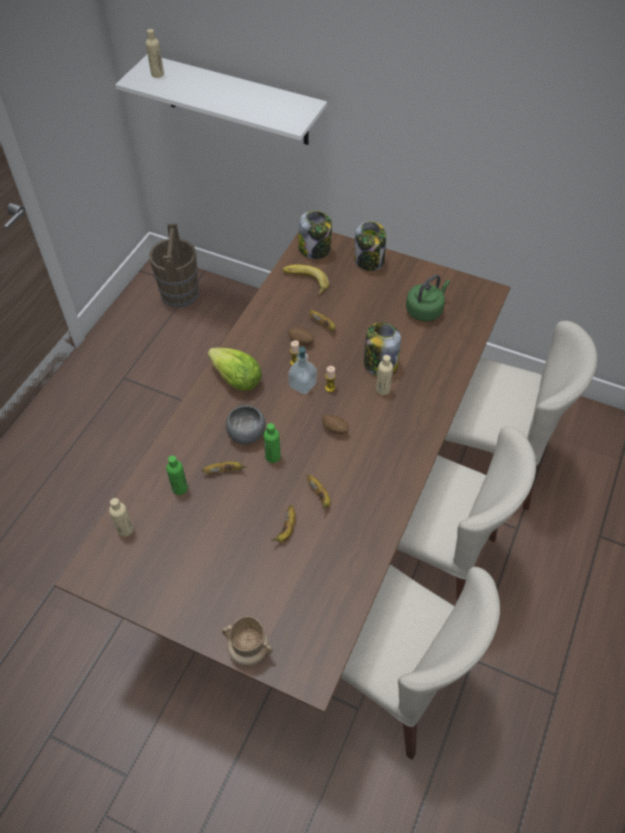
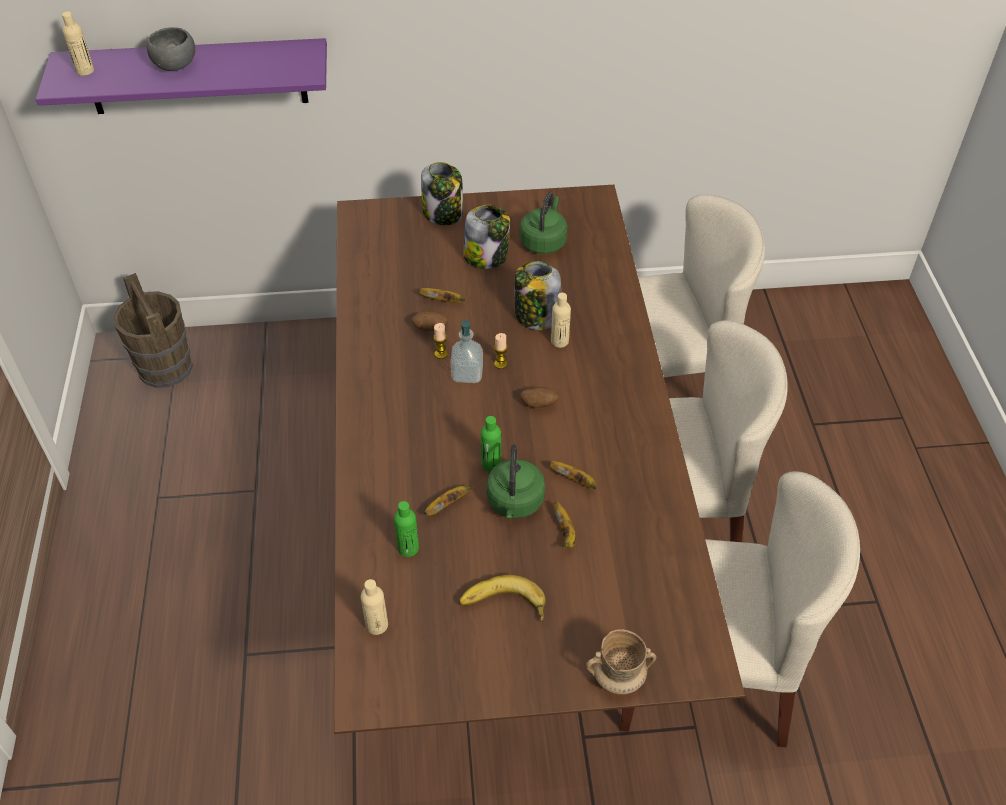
camera: 30 degrees left, 5 degrees down
white shelf [115,54,327,145] -> purple shelf [36,38,327,114]
lettuce [208,348,262,391] -> none
grey bowl [226,405,266,444] -> grey bowl moved to [147,27,195,71]
banana [283,264,329,296] -> banana moved to [459,575,546,623]
jar [298,211,332,259] -> jar moved to [463,205,510,269]
none -> green kettle [487,445,545,519]

